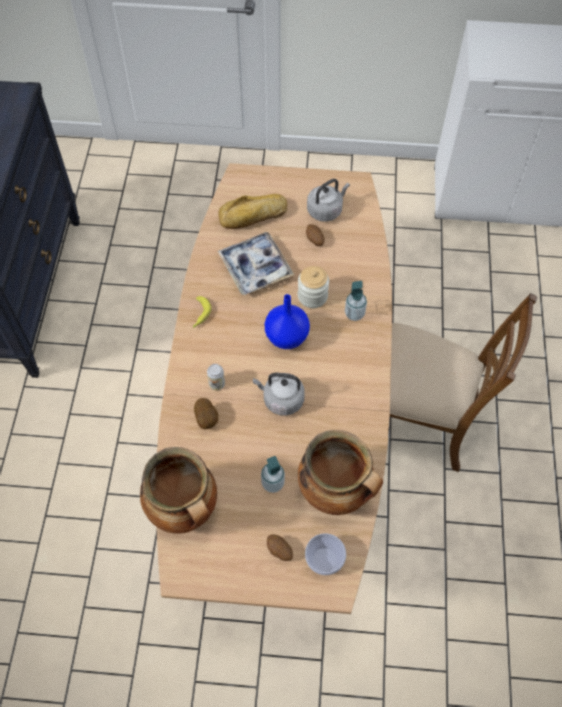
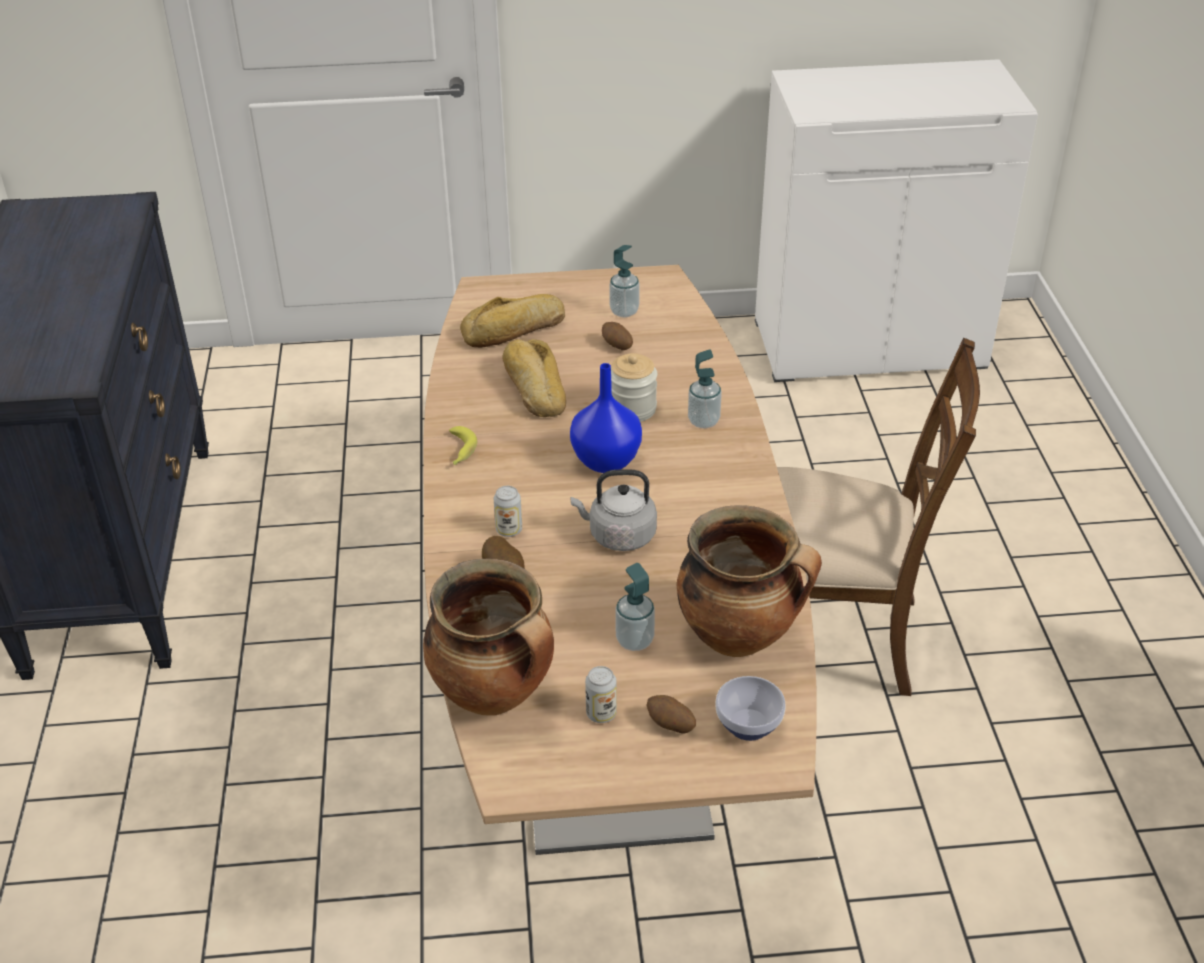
camera: 10 degrees left, 20 degrees down
tray [218,232,294,295] -> bread [502,339,566,417]
grey kettle [307,179,350,222] -> soap dispenser [609,245,640,317]
none -> can [585,666,617,723]

